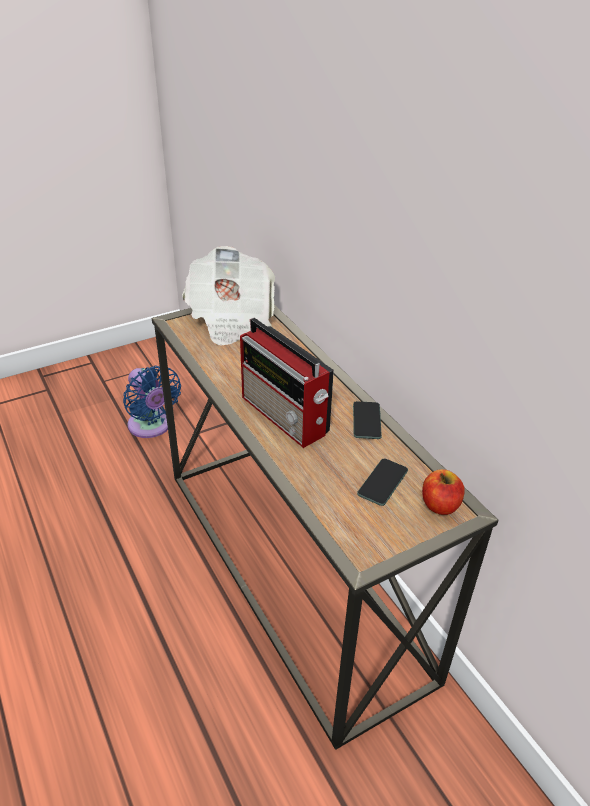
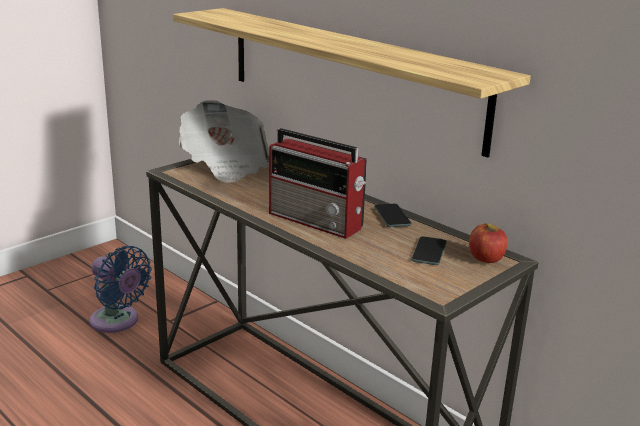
camera: 15 degrees left, 15 degrees down
none -> shelf [173,8,531,158]

